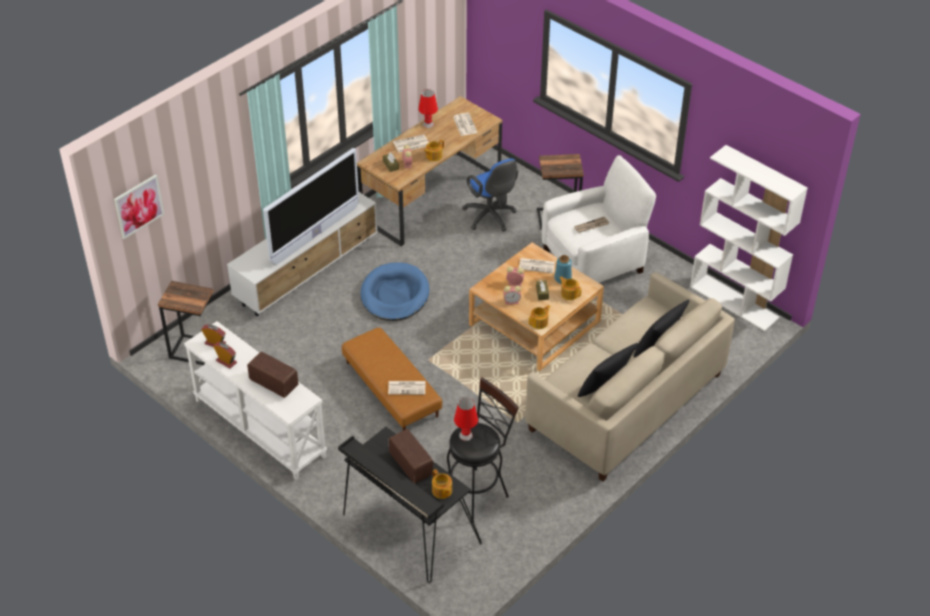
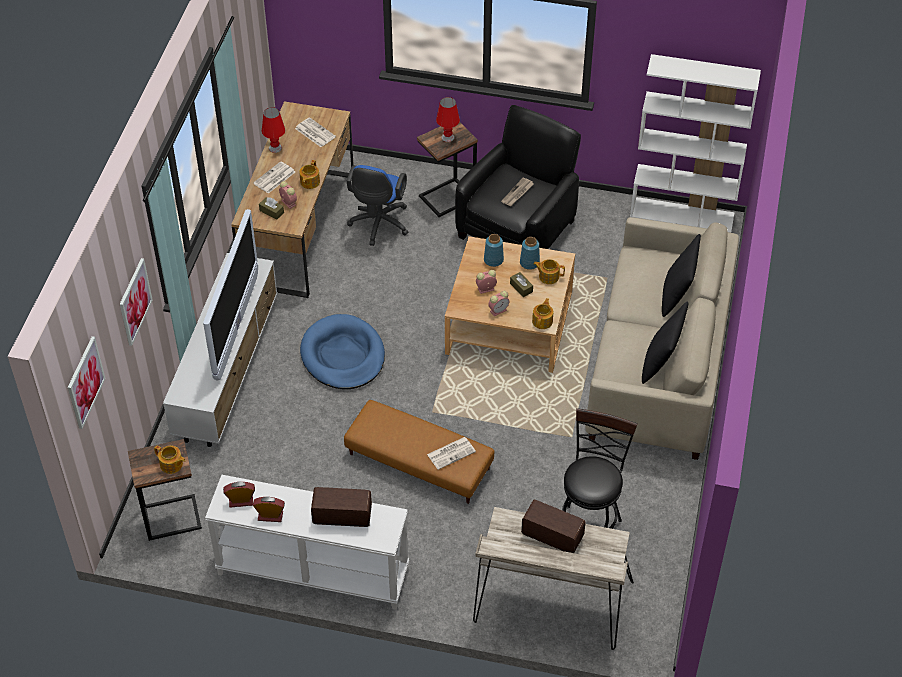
camera: 30 degrees left, 5 degrees up
black desk [338,427,482,583] -> beige desk [473,507,634,650]
teapot [432,469,452,499] -> teapot moved to [154,446,186,474]
red table lamp [454,398,478,441] -> red table lamp moved to [436,97,460,142]
blue office chair [462,158,518,232] -> blue office chair turned 75 degrees clockwise [347,165,409,246]
newspaper [519,258,555,273] -> blue vase [484,234,504,267]
white armchair [542,155,656,283] -> black armchair [455,105,581,249]
none -> picture [120,258,153,346]

